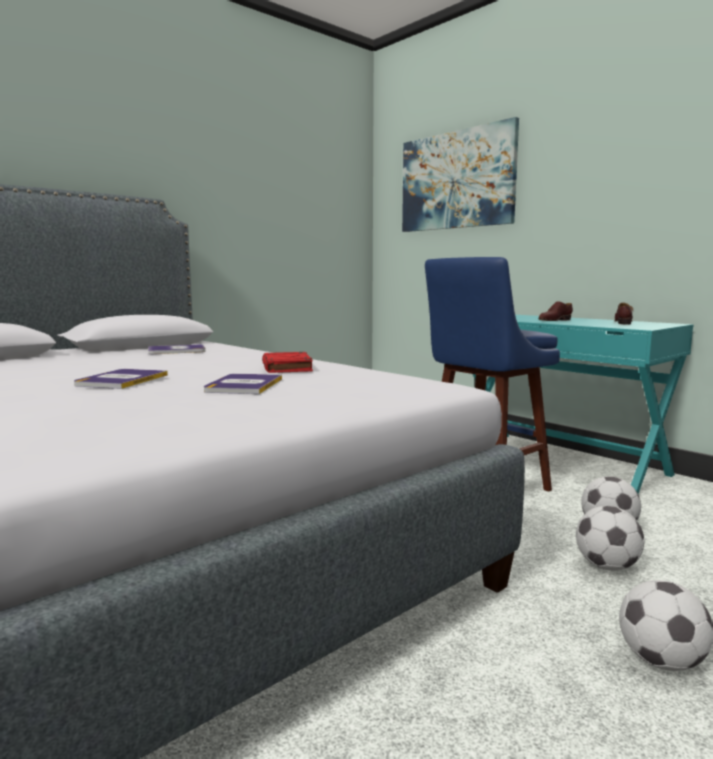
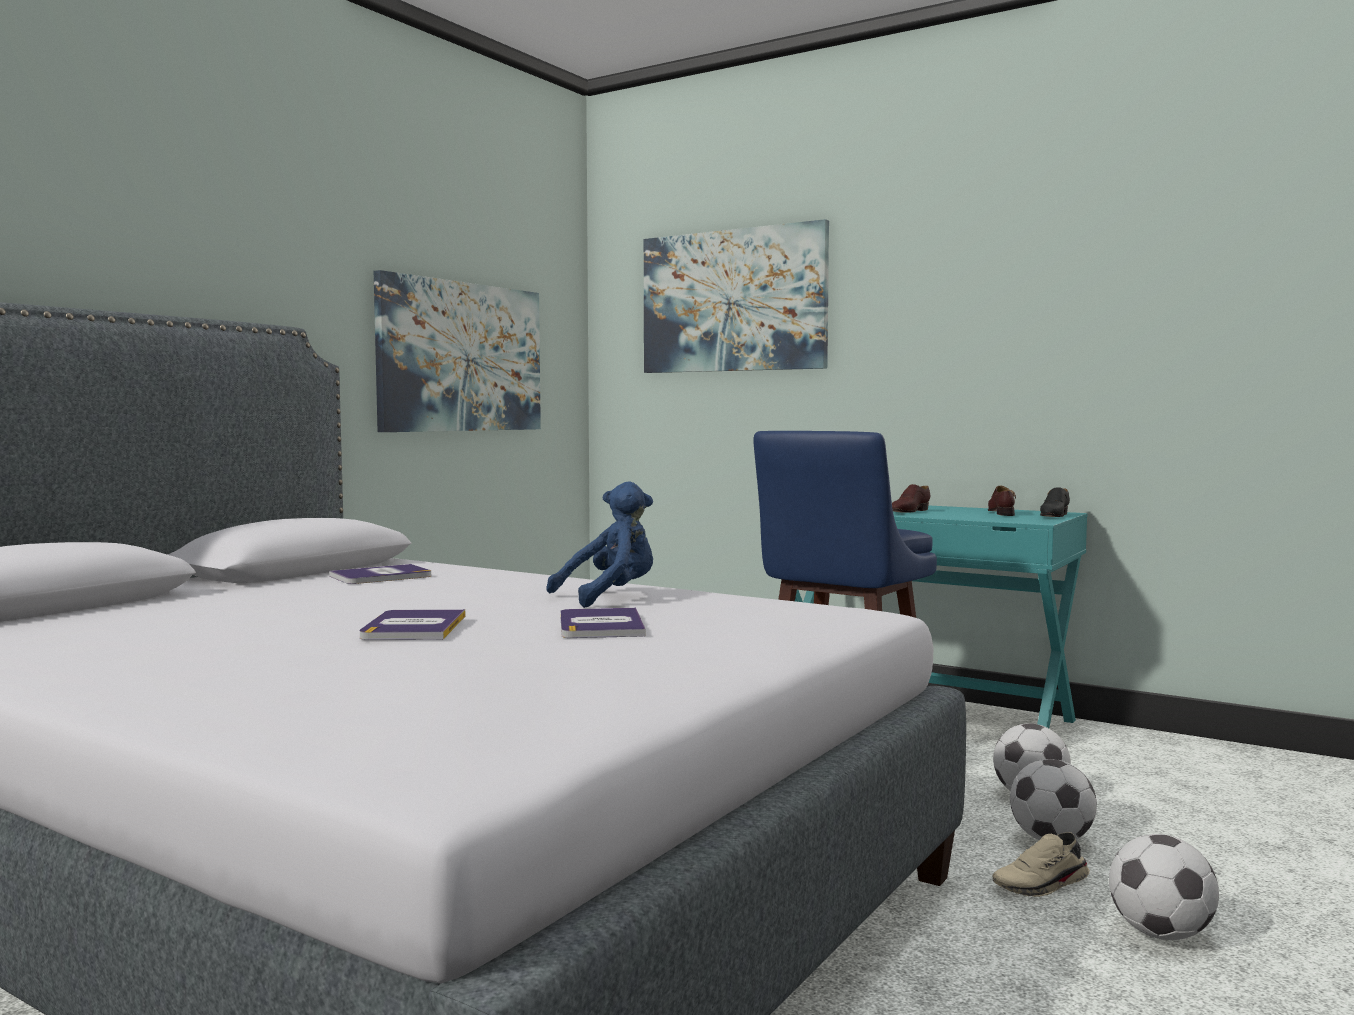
camera: 15 degrees left, 5 degrees down
red book [262,352,313,373] -> blue plush toy [546,482,653,608]
none -> picture [374,270,541,432]
none -> beige shoe [992,832,1090,897]
none -> black shoe [1040,487,1070,517]

